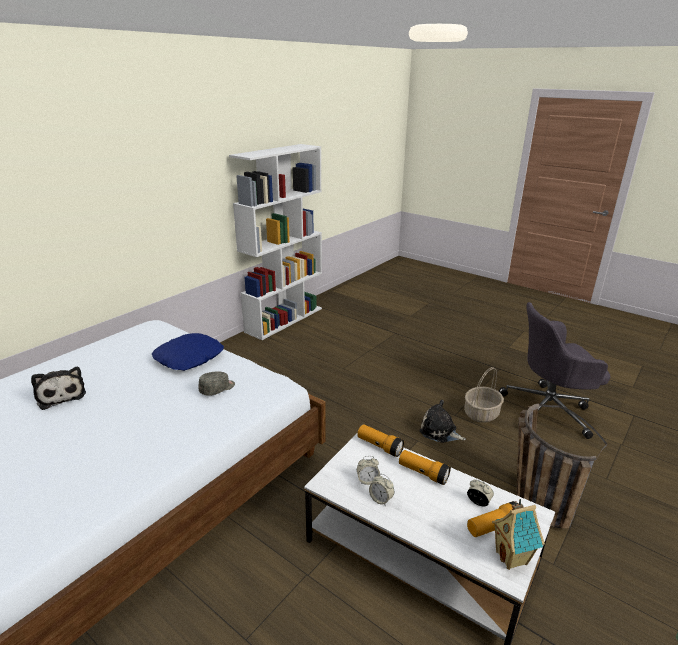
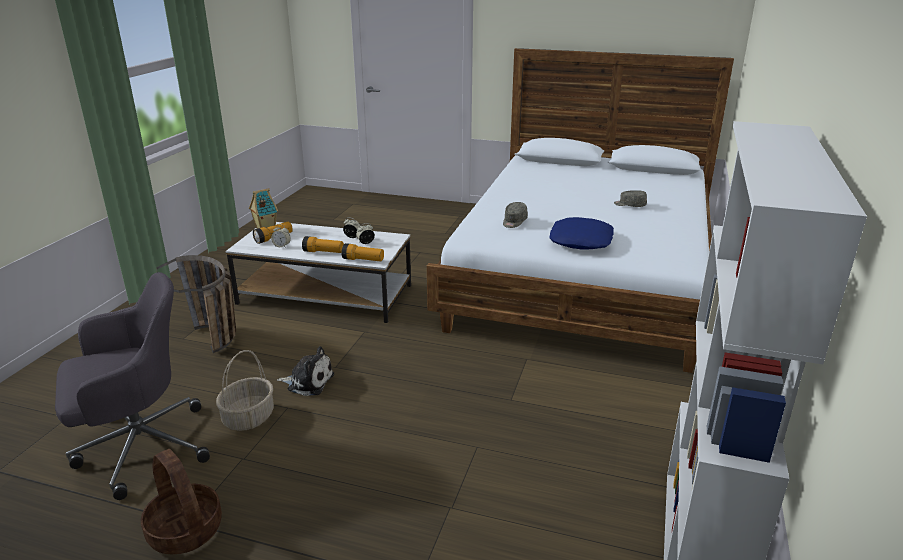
camera: 160 degrees right, 0 degrees up
plush toy [31,367,86,410] -> grey cap [614,190,647,207]
none -> basket [140,449,222,554]

